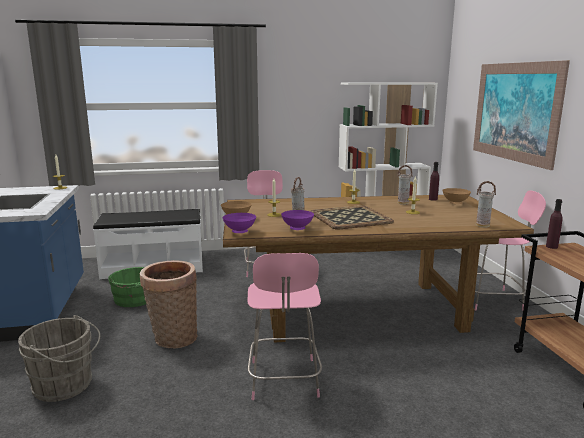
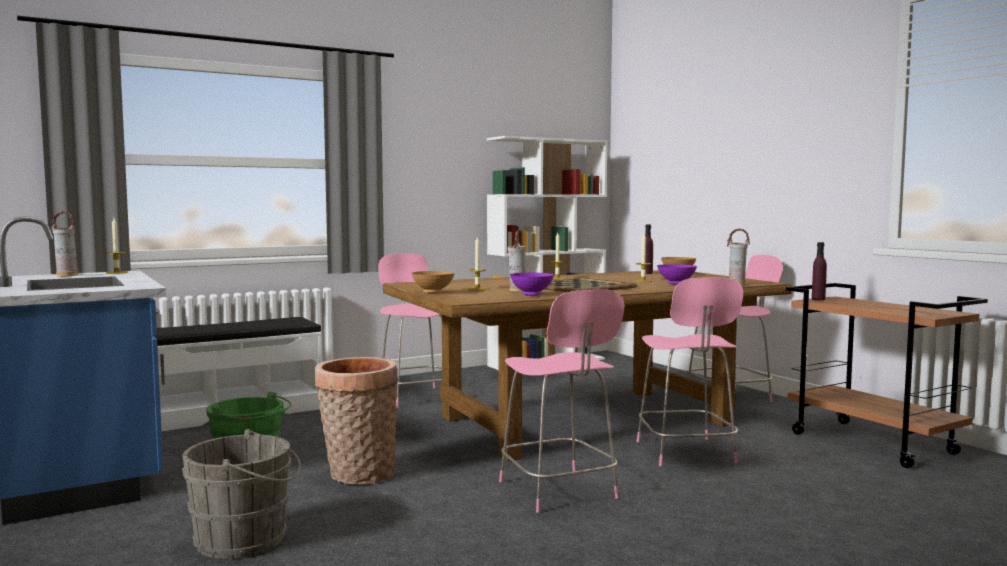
camera: 20 degrees left, 10 degrees down
purple bowl [223,213,256,233] -> purple bowl moved to [657,264,697,285]
vase [397,165,413,205] -> vase moved to [51,211,78,277]
picture [473,60,570,170] -> none
none -> pink chair [637,277,743,466]

